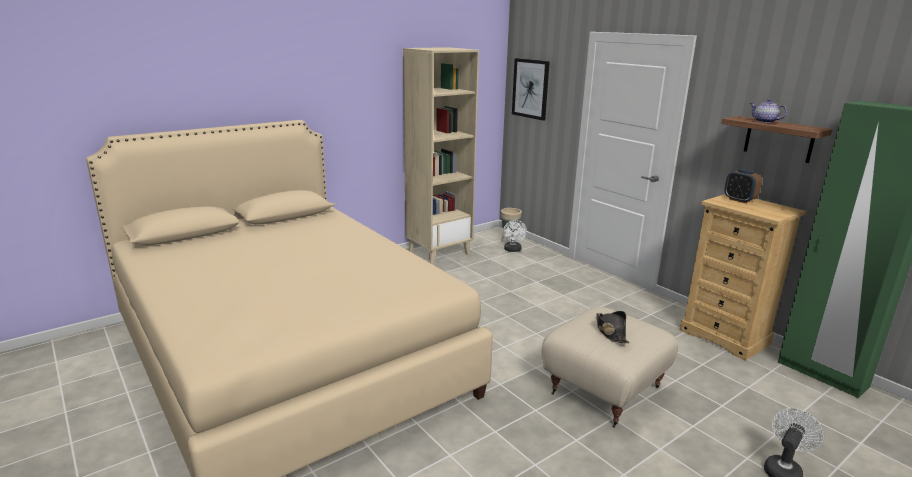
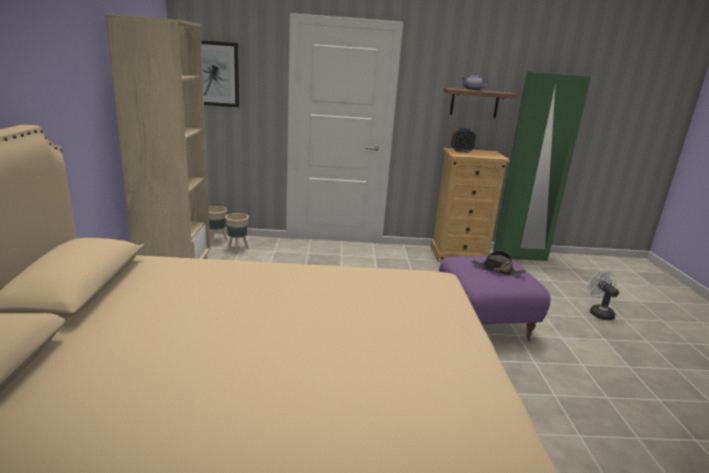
camera: 55 degrees left, 0 degrees up
white fan [503,220,527,252] -> beige planter [225,213,249,253]
beige ottoman [542,307,678,428] -> purple ottoman [439,256,551,341]

